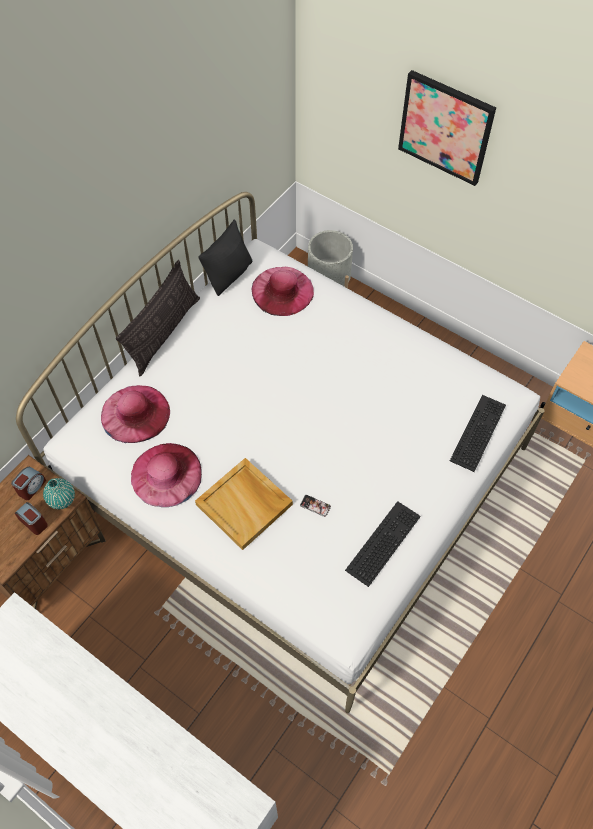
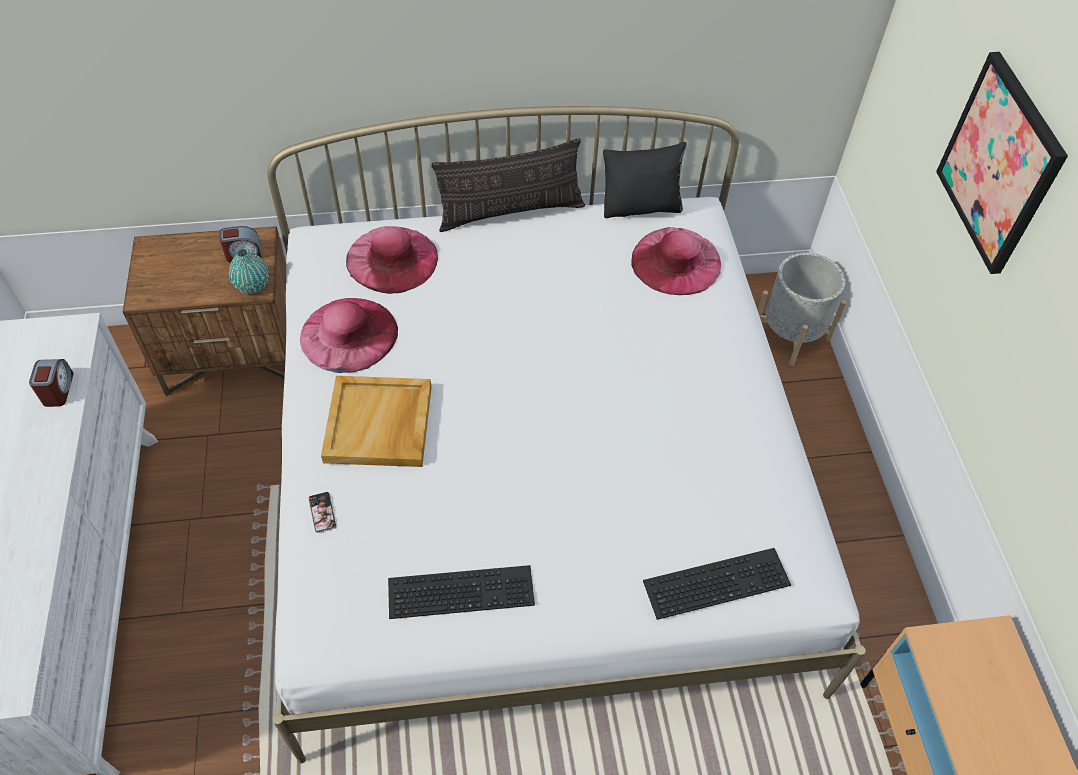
camera: 45 degrees right, 5 degrees down
alarm clock [15,502,48,535] -> alarm clock moved to [29,359,74,407]
phone [300,495,331,517] -> phone moved to [308,492,336,533]

